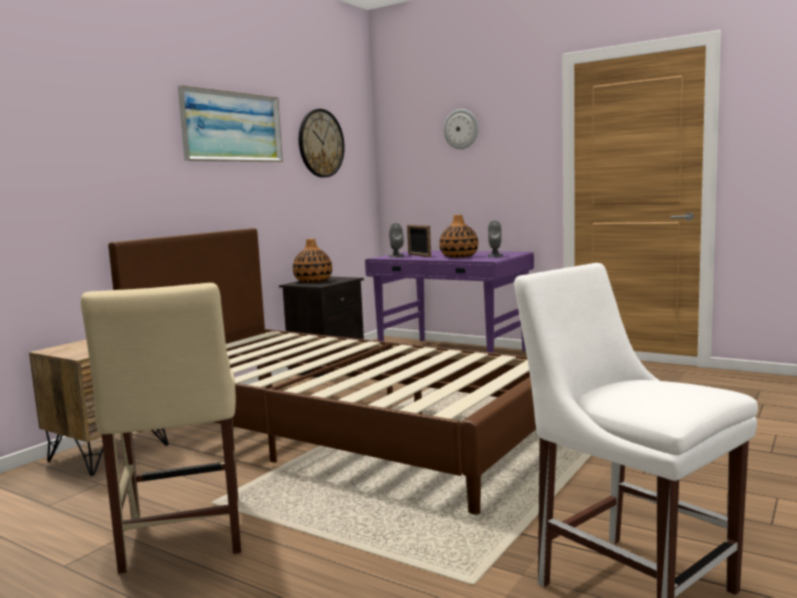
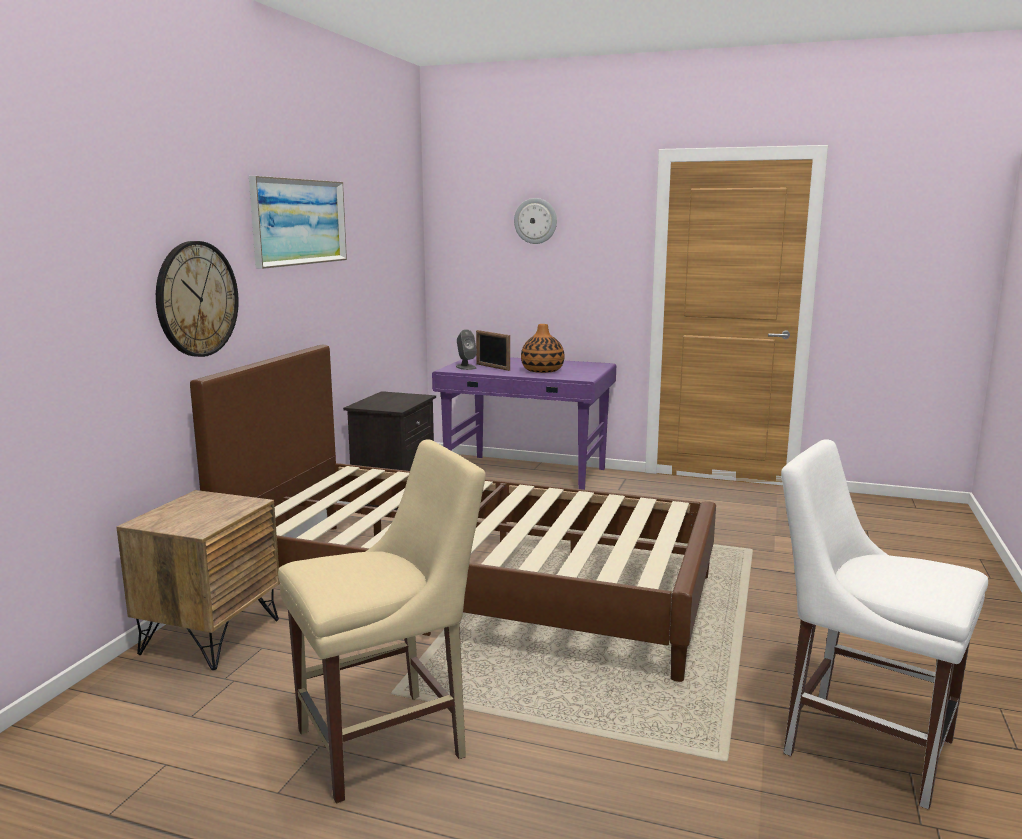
camera: 15 degrees left, 5 degrees up
beige chair [81,283,242,574] -> beige chair turned 90 degrees counterclockwise [278,440,486,803]
vase [293,239,332,282] -> none
wall clock [299,109,345,178] -> wall clock moved to [156,241,239,357]
grey speaker [487,221,503,257] -> none

